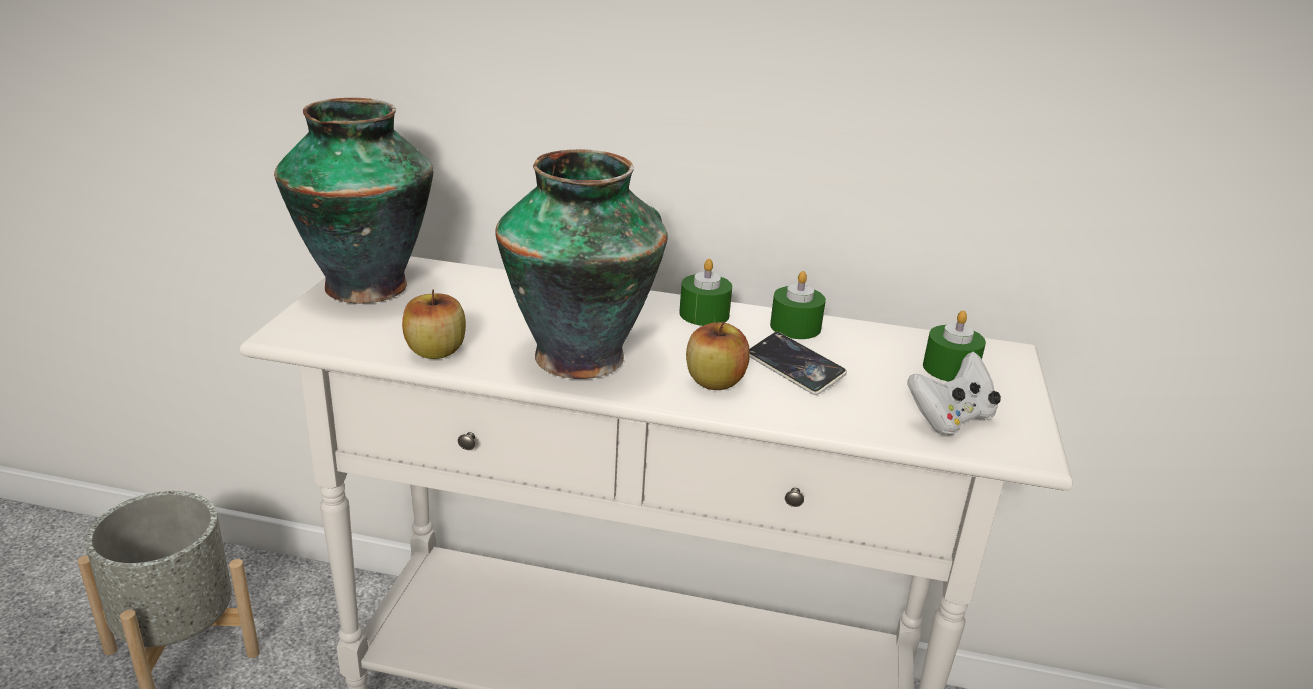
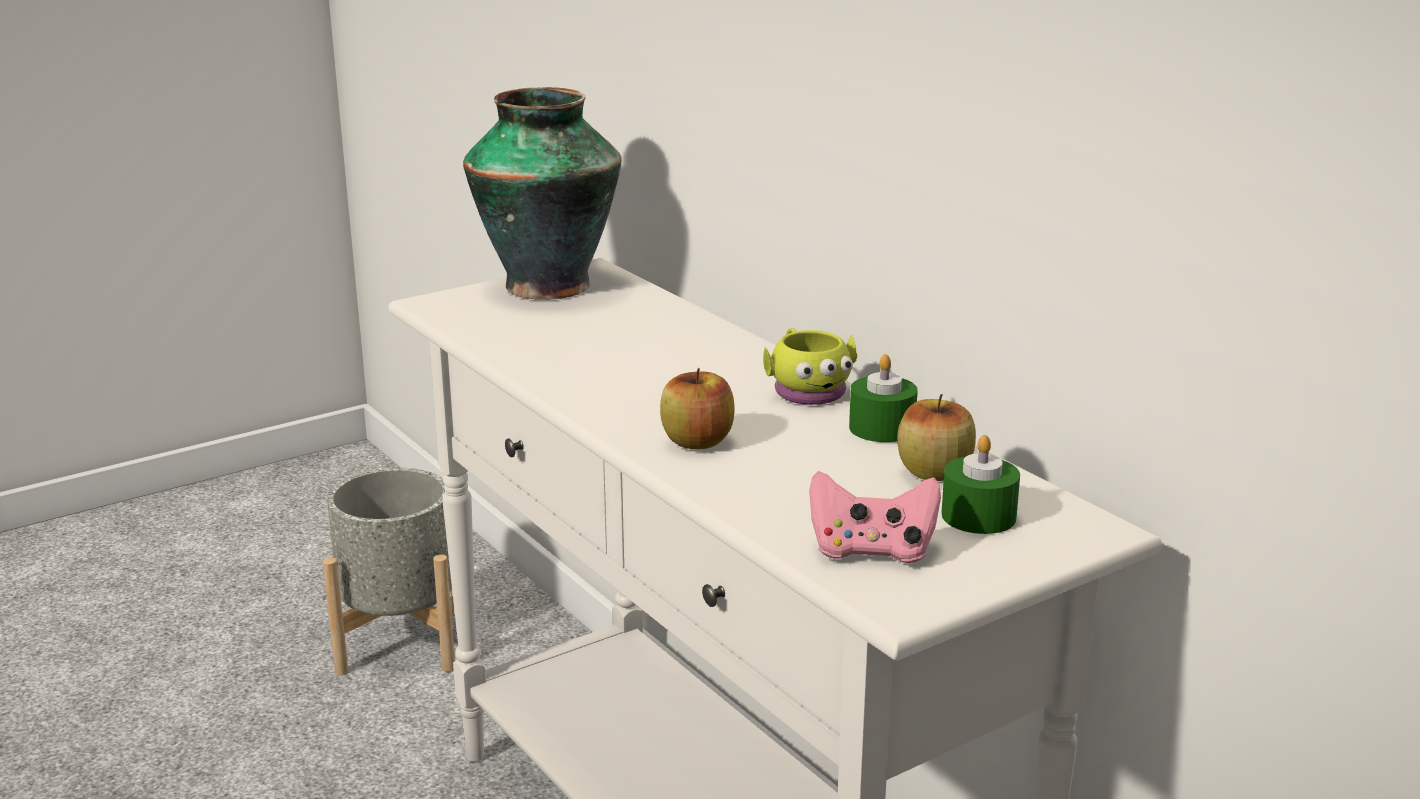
camera: 45 degrees right, 5 degrees down
apple [402,289,466,359] -> apple moved to [897,394,976,481]
vase [495,149,668,379] -> none
green candle [679,259,732,326] -> yellow mug [763,328,857,405]
phone [749,332,847,395] -> none
white game controller [907,352,1001,435] -> pink game controller [809,471,941,563]

